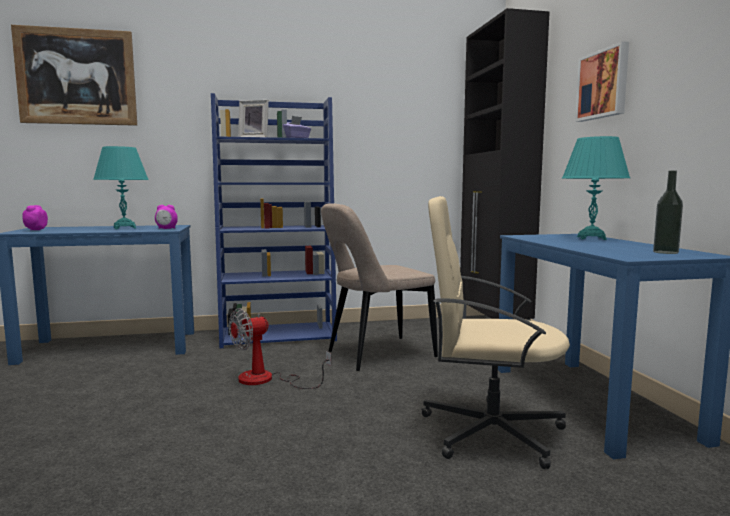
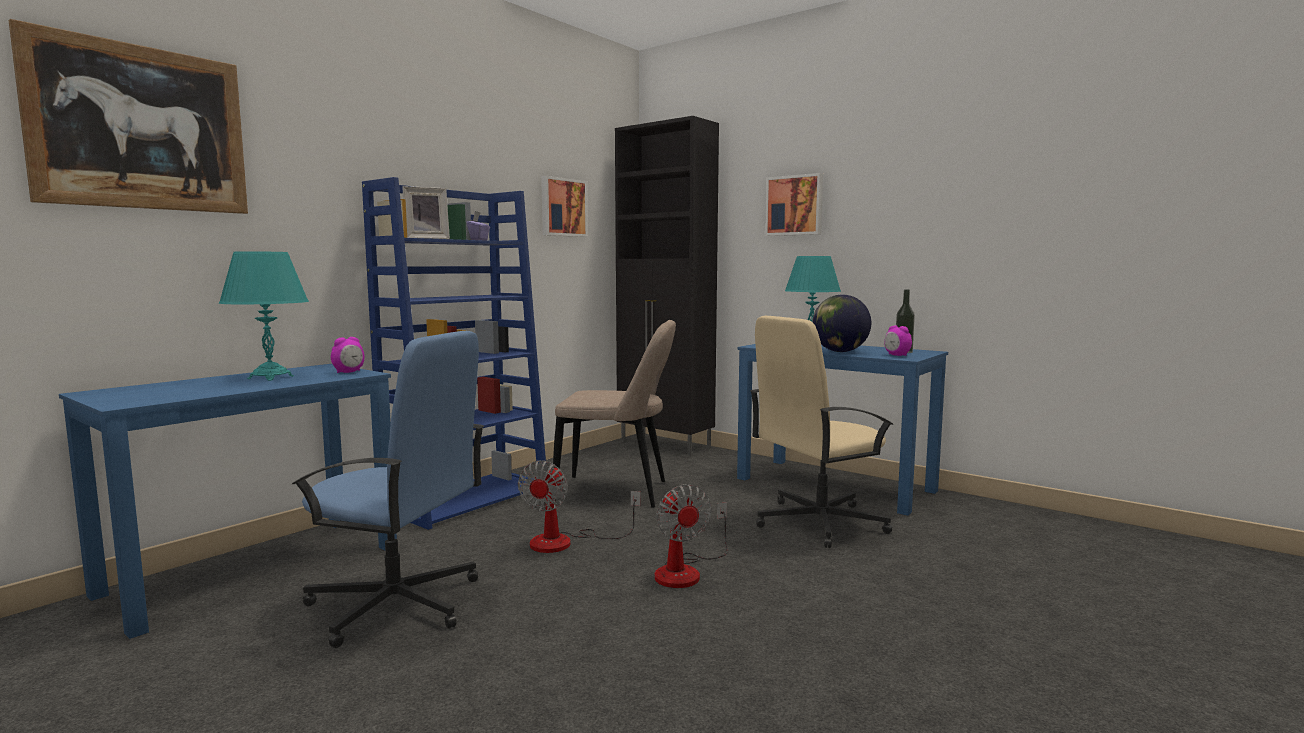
camera: 40 degrees left, 0 degrees up
alarm clock [22,205,48,231] -> alarm clock moved to [884,326,912,356]
beige chair [321,203,438,371] -> beige chair turned 105 degrees counterclockwise [553,320,676,508]
none -> blue office chair [292,331,484,648]
none -> picture [541,176,588,237]
none -> fan [655,484,728,588]
none -> globe [812,294,871,352]

